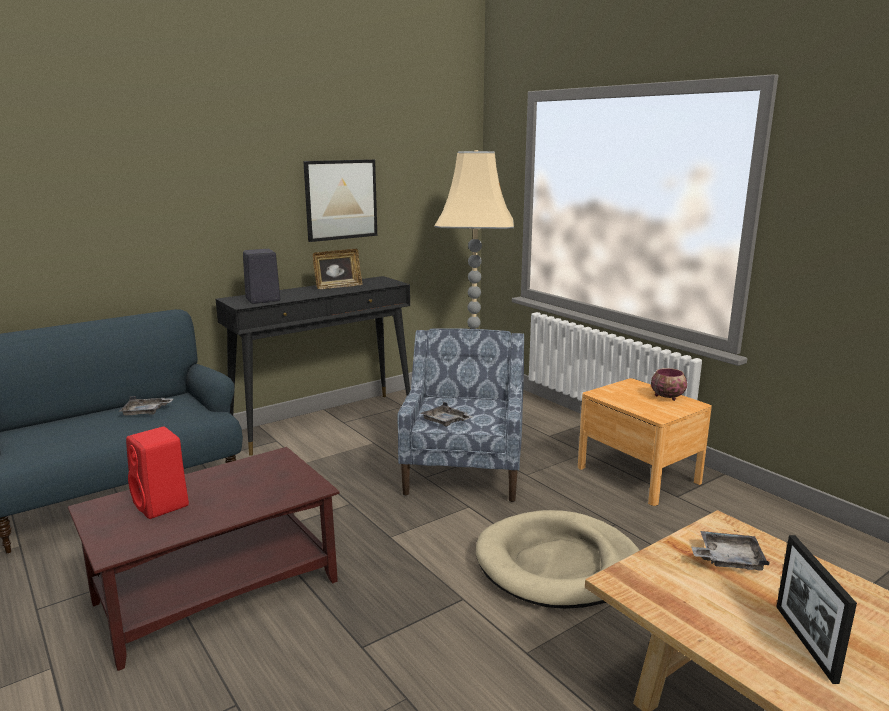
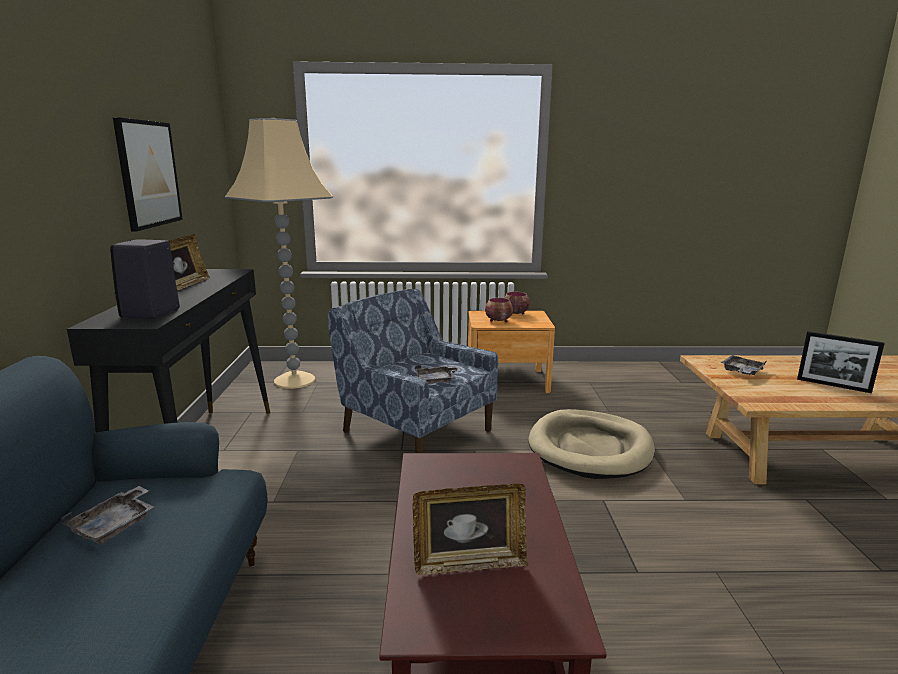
camera: 55 degrees left, 0 degrees up
red speaker [126,427,189,519] -> picture frame [412,483,527,575]
none -> bowl [485,298,513,322]

